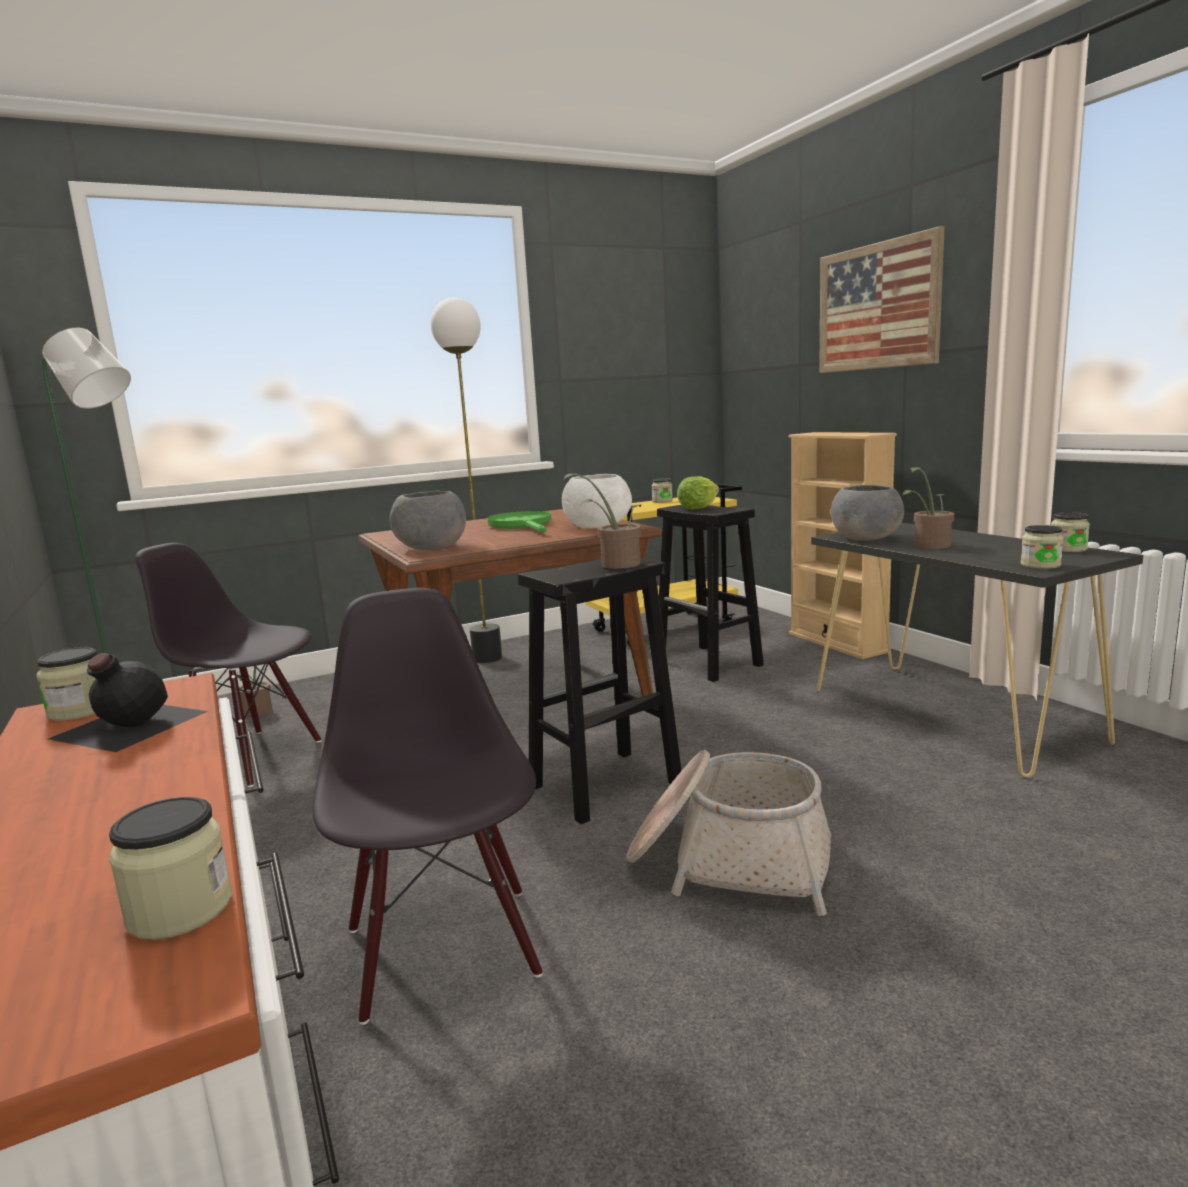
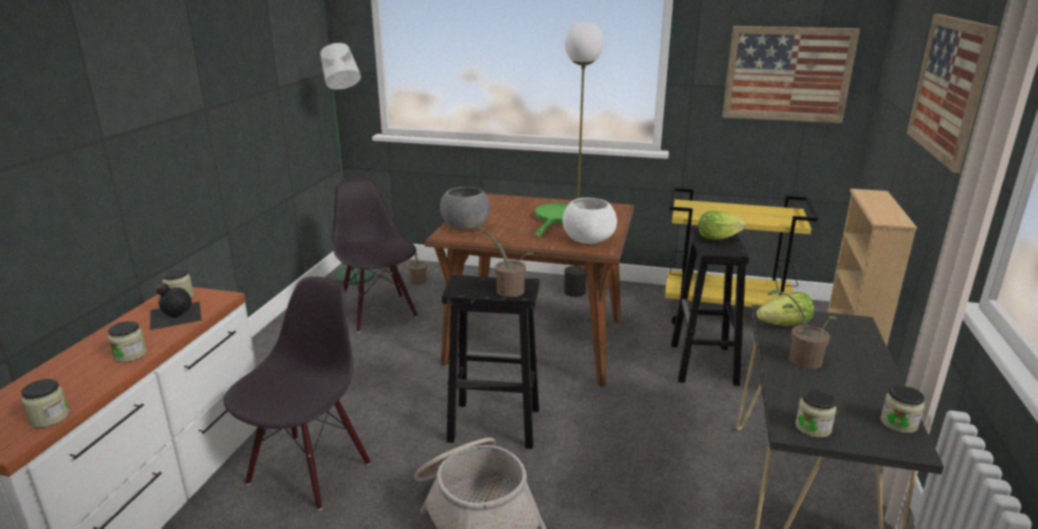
camera: 40 degrees right, 10 degrees up
jar [652,478,673,503] -> jar moved to [108,321,147,362]
grey bowl [831,485,904,541] -> lettuce [756,292,814,326]
none -> picture [722,26,860,123]

